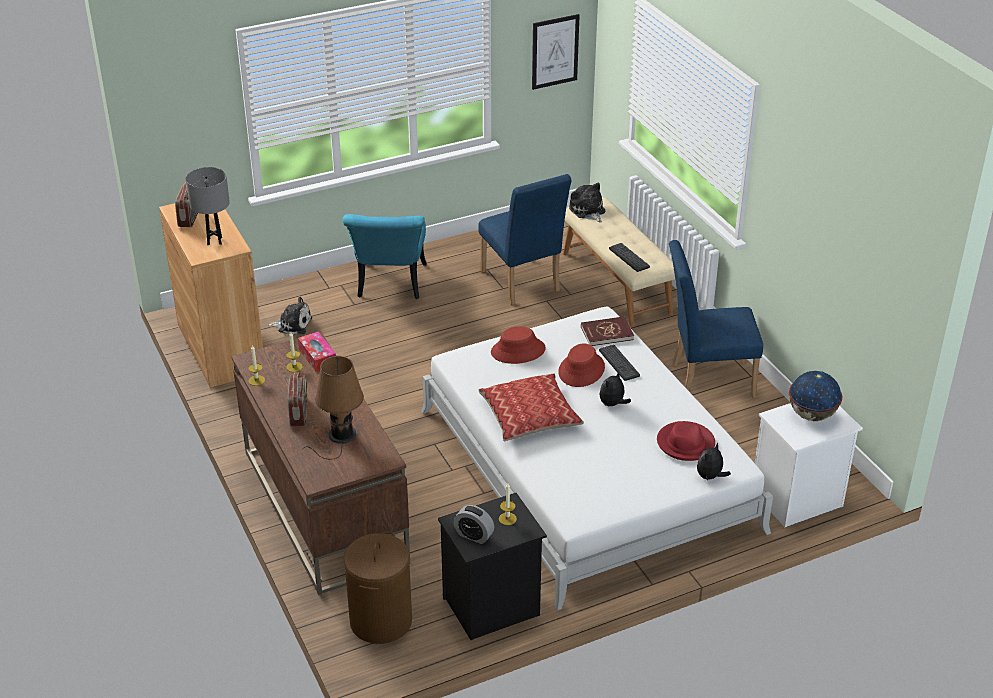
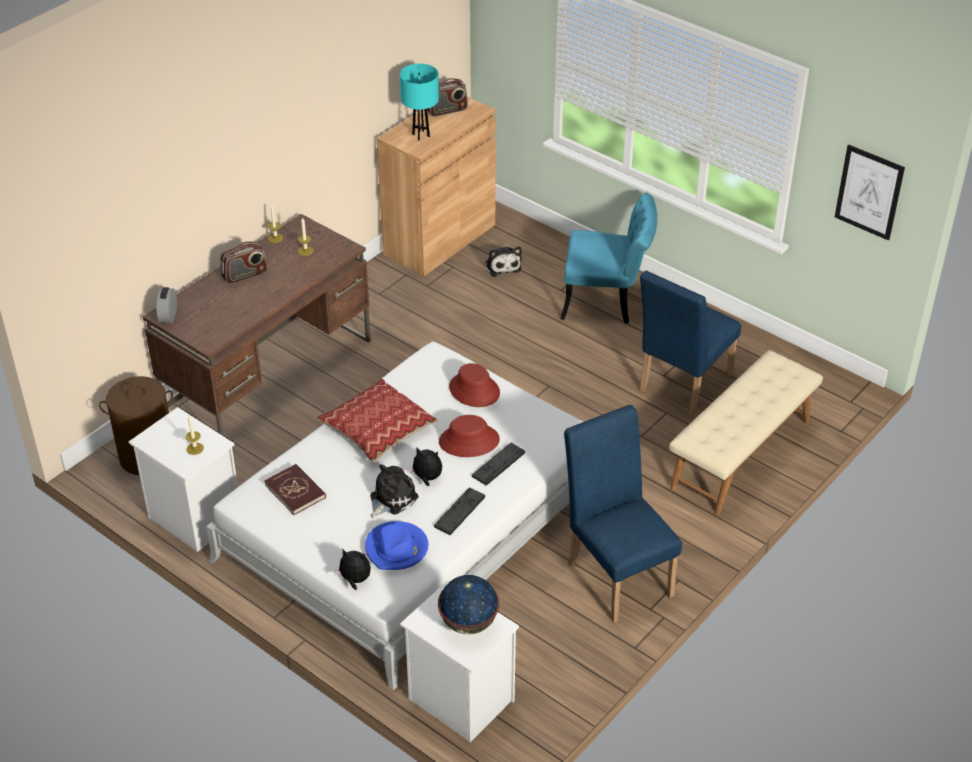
camera: 65 degrees right, 5 degrees up
grey table lamp [186,167,230,246] -> turquoise table lamp [400,64,439,141]
tissue box [298,332,336,372] -> none
brown table lamp [302,356,364,460] -> none
turquoise chair [342,214,427,299] -> turquoise chair turned 150 degrees counterclockwise [560,193,657,324]
black nightstand [438,493,547,640] -> white nightstand [129,407,238,552]
alarm clock [454,505,494,544] -> alarm clock moved to [156,287,177,323]
plush toy [569,183,605,223] -> plush toy moved to [370,464,419,519]
red book [581,317,634,346] -> red book moved to [264,464,326,515]
keyboard [609,243,650,272] -> keyboard moved to [434,488,485,535]
red hat [657,421,715,461] -> blue hat [365,521,428,570]

